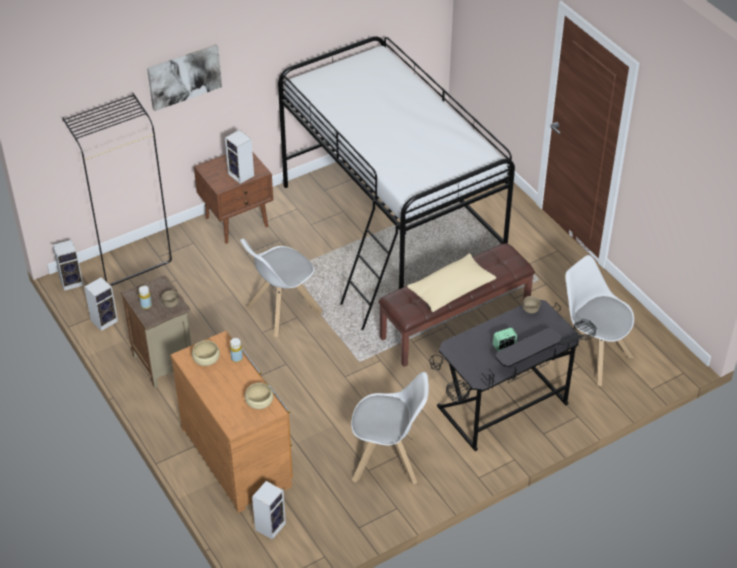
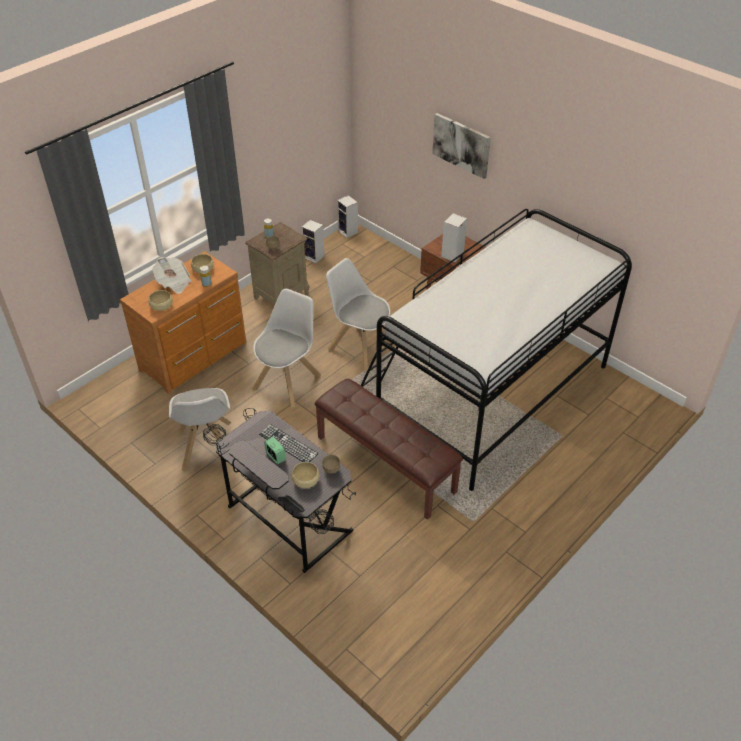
camera: 75 degrees right, 0 degrees up
black clothes rack [62,93,172,286] -> none
speaker [252,481,286,540] -> none
beige pillow [407,253,496,312] -> none
chair [565,255,634,386] -> chair moved to [252,289,321,408]
none -> newspaper [152,257,192,294]
none -> keyboard [259,424,318,462]
none -> beige bowl [291,462,320,488]

